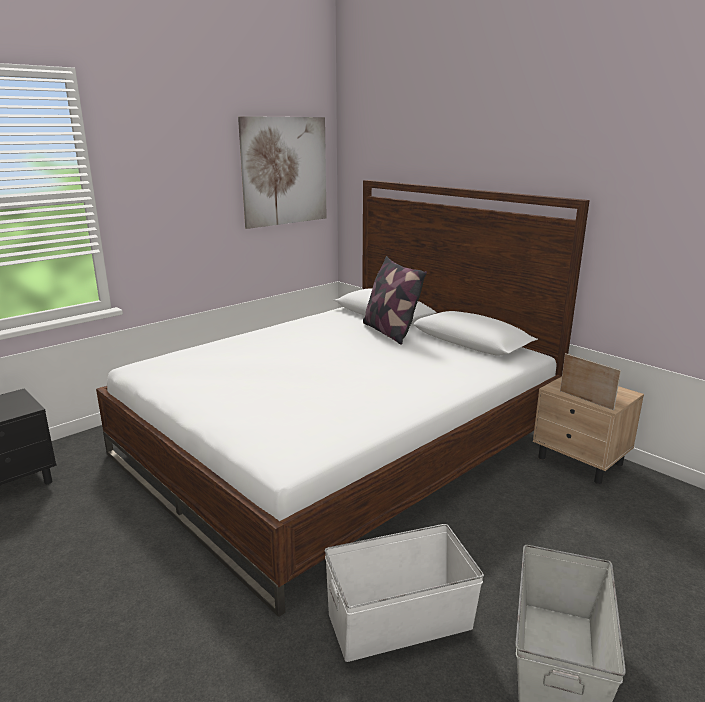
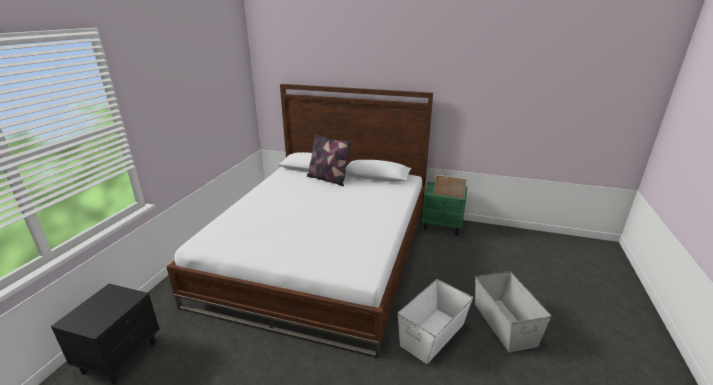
camera: 30 degrees left, 5 degrees up
picture [238,116,327,229] -> none
beige nightstand [533,377,644,484] -> green nightstand [422,182,467,235]

